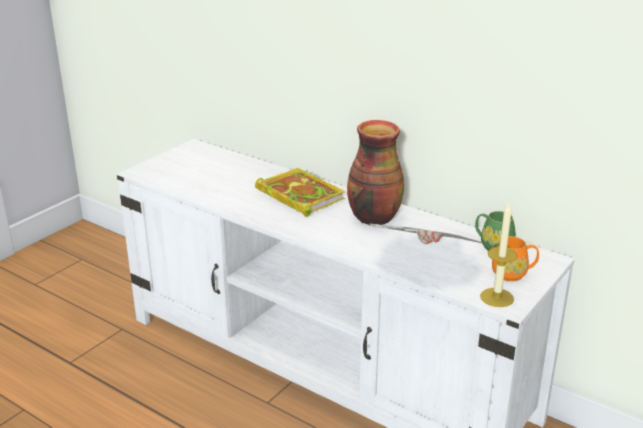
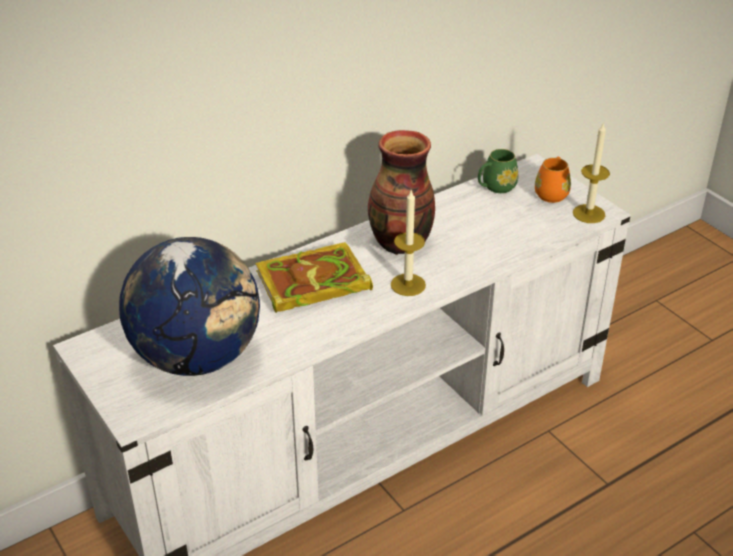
camera: 70 degrees left, 10 degrees up
newspaper [370,224,482,244] -> none
none -> globe [119,237,260,376]
none -> candle [391,191,426,296]

